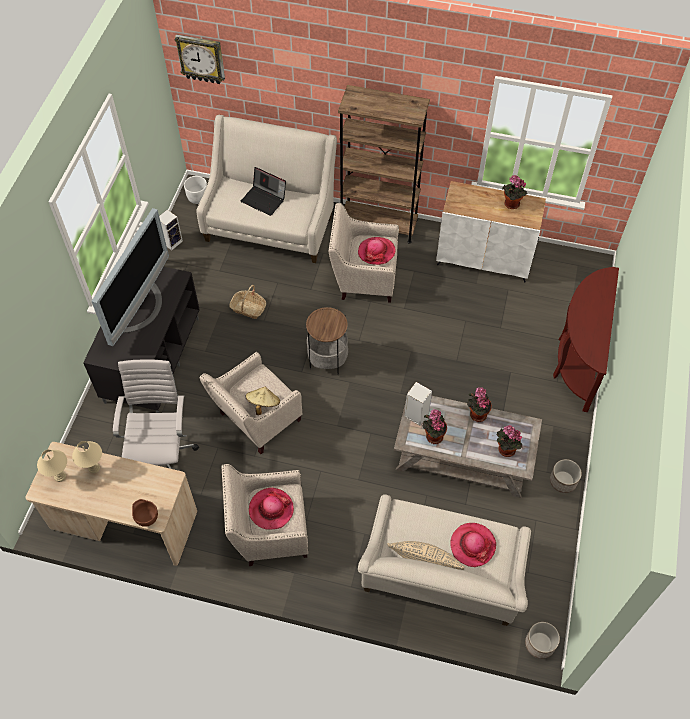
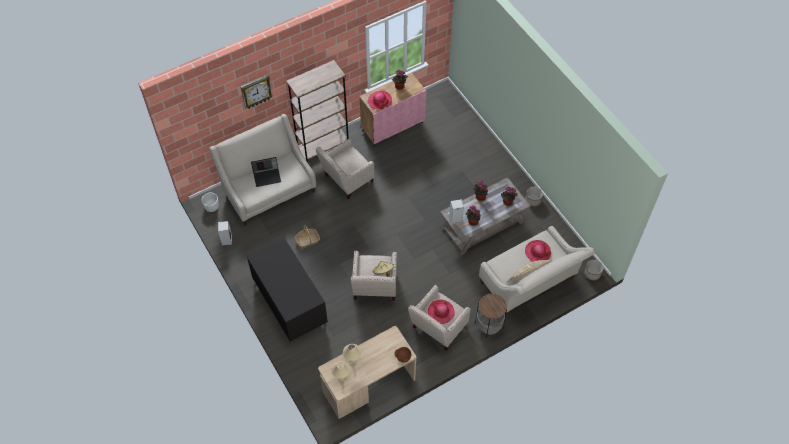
camera: 45 degrees left, 0 degrees up
television [91,208,169,346] -> none
white office chair [113,360,199,469] -> none
wall clock [175,34,225,84] -> wall clock moved to [240,74,273,109]
side table [306,307,348,375] -> side table moved to [475,293,507,339]
hat [358,237,395,265] -> hat moved to [368,91,392,109]
white cabinet [436,181,546,282] -> pink cabinet [360,73,426,147]
brown console table [553,267,619,413] -> none

